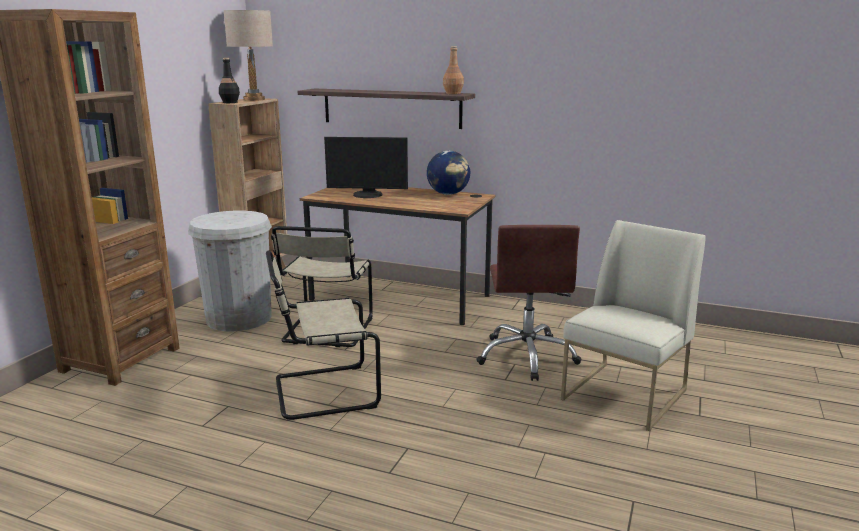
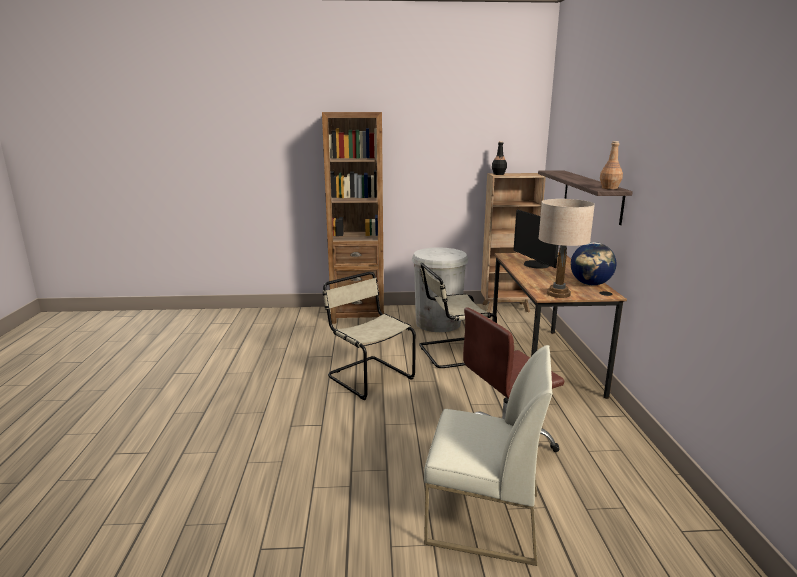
camera: 65 degrees right, 0 degrees up
beige table lamp [224,10,273,101] -> beige table lamp moved to [538,199,595,298]

